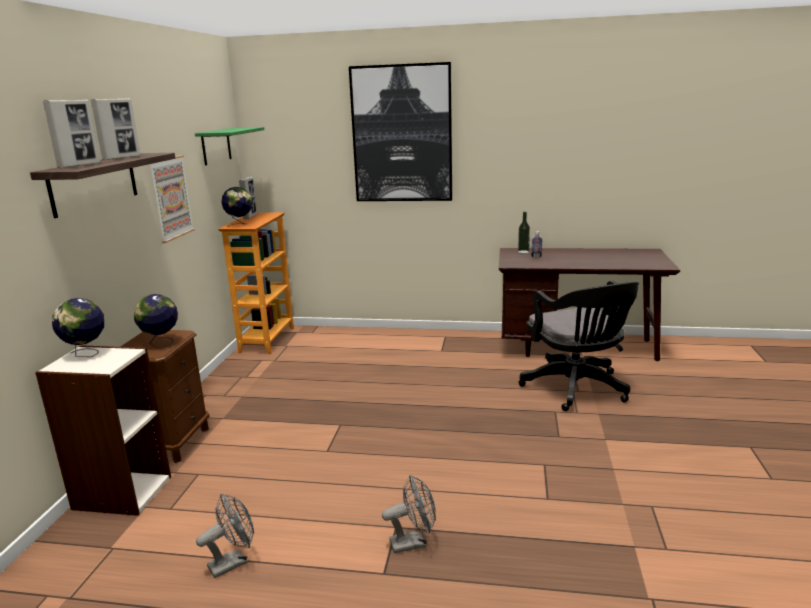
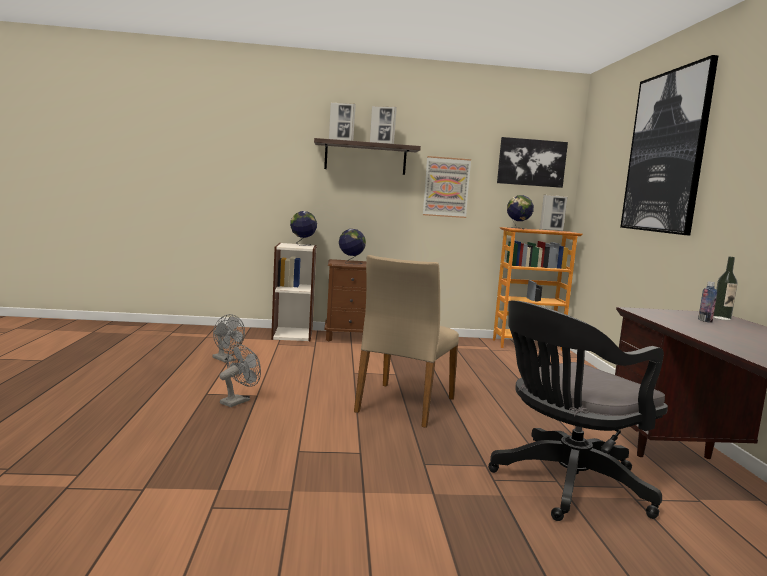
camera: 75 degrees right, 10 degrees down
green shelf [195,127,265,165] -> picture [497,137,568,188]
grey fan [382,475,436,553] -> grey fan turned 120 degrees counterclockwise [219,344,261,407]
none -> beige chair [354,255,459,428]

